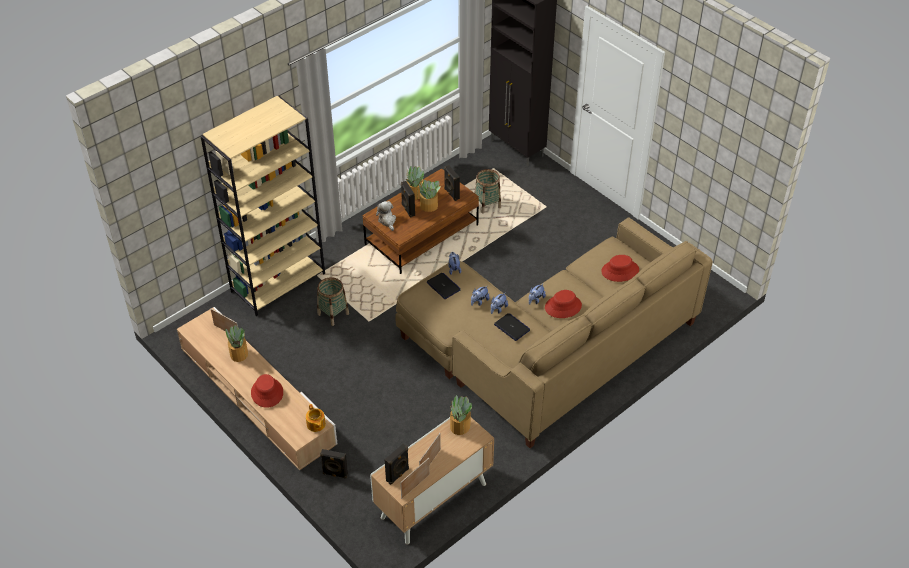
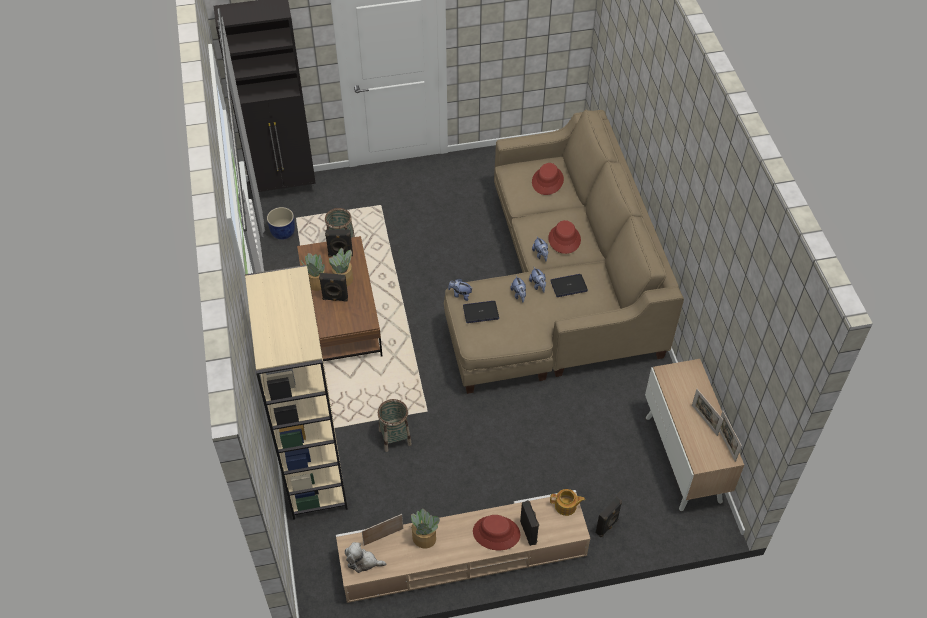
camera: 60 degrees left, 5 degrees up
plush toy [376,201,396,231] -> plush toy moved to [345,542,386,573]
black speaker [385,443,409,485] -> black speaker moved to [520,500,539,546]
potted plant [450,395,473,435] -> none
none -> blue planter [267,207,295,240]

